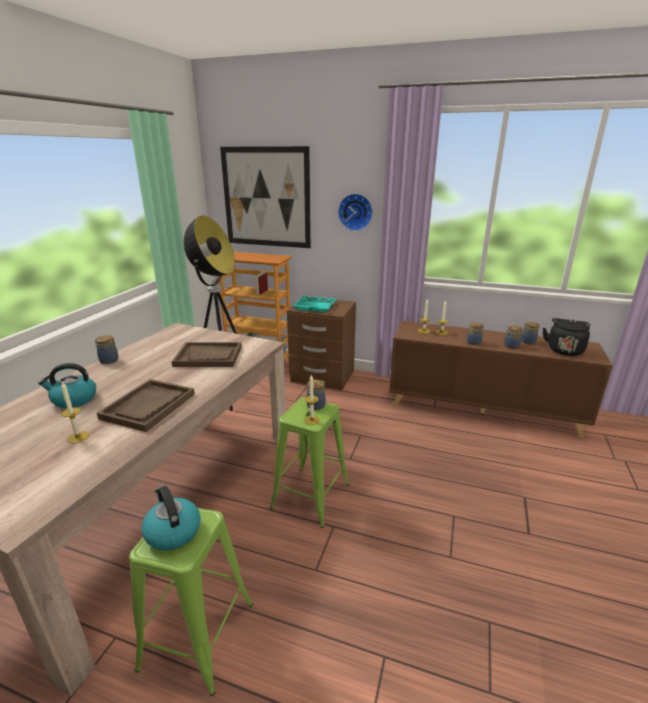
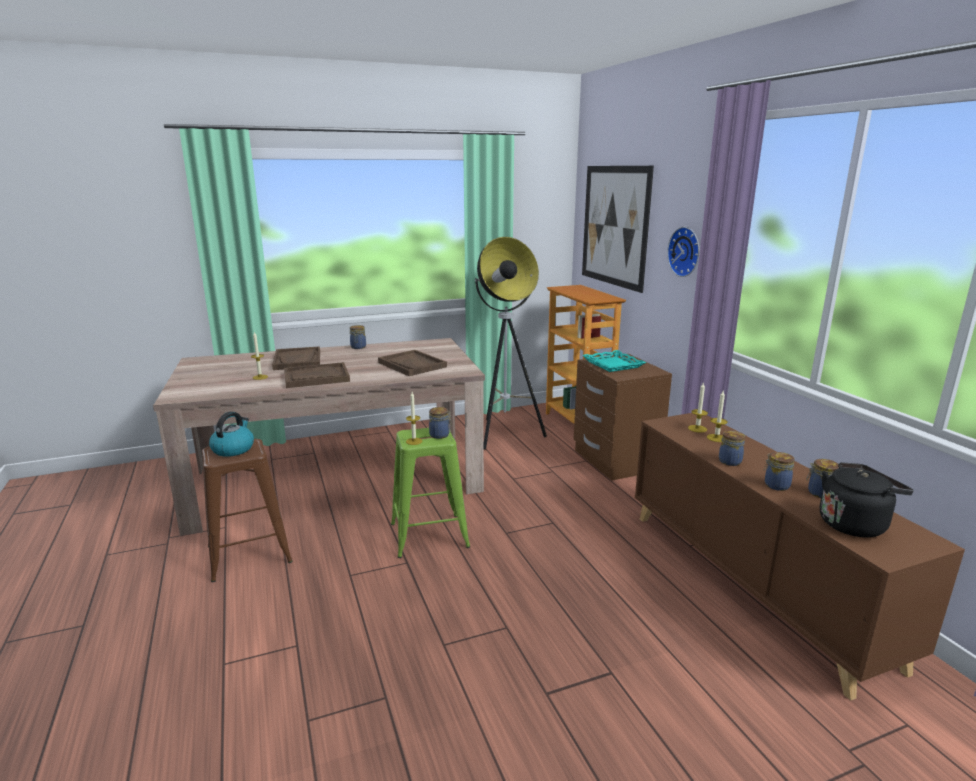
camera: 50 degrees right, 5 degrees down
kettle [38,363,96,408] -> brown tray [272,346,320,370]
green stool [129,508,253,696] -> brown stool [202,439,293,582]

